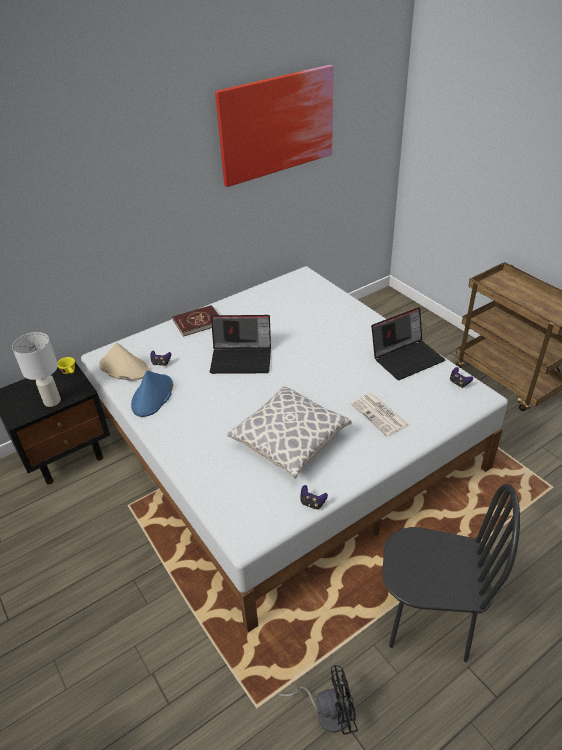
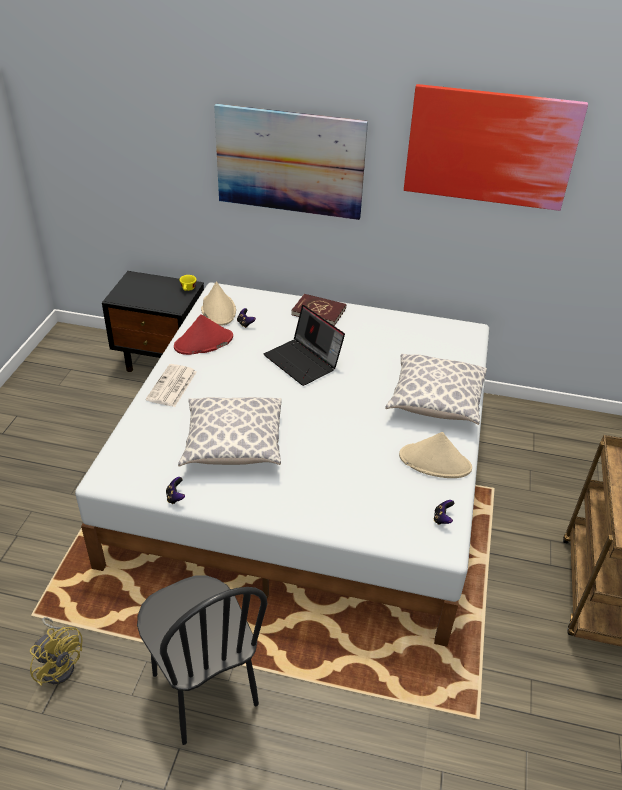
camera: 45 degrees right, 0 degrees up
white table lamp [12,332,61,407] -> none
blue hat [131,370,173,417] -> red hat [174,314,233,355]
black fan [277,665,358,735] -> yellow fan [30,617,83,686]
newspaper [350,393,409,436] -> newspaper moved to [146,364,197,407]
laptop [371,307,445,380] -> beige hat [399,432,472,478]
none -> picture [214,103,368,220]
none -> pillow [385,353,487,425]

